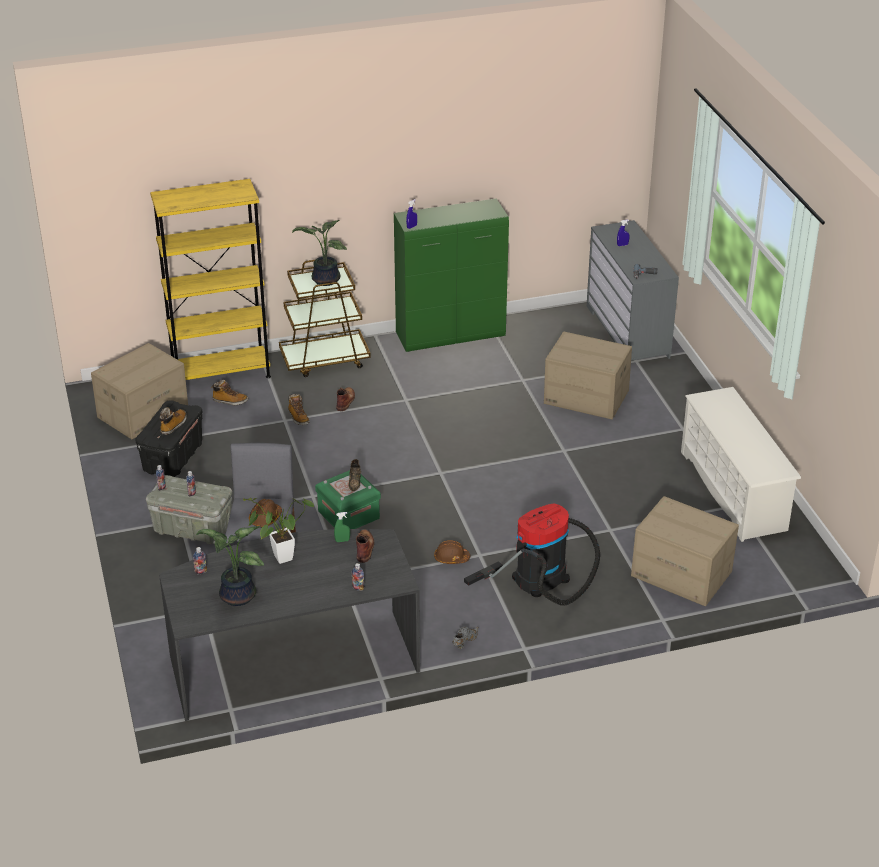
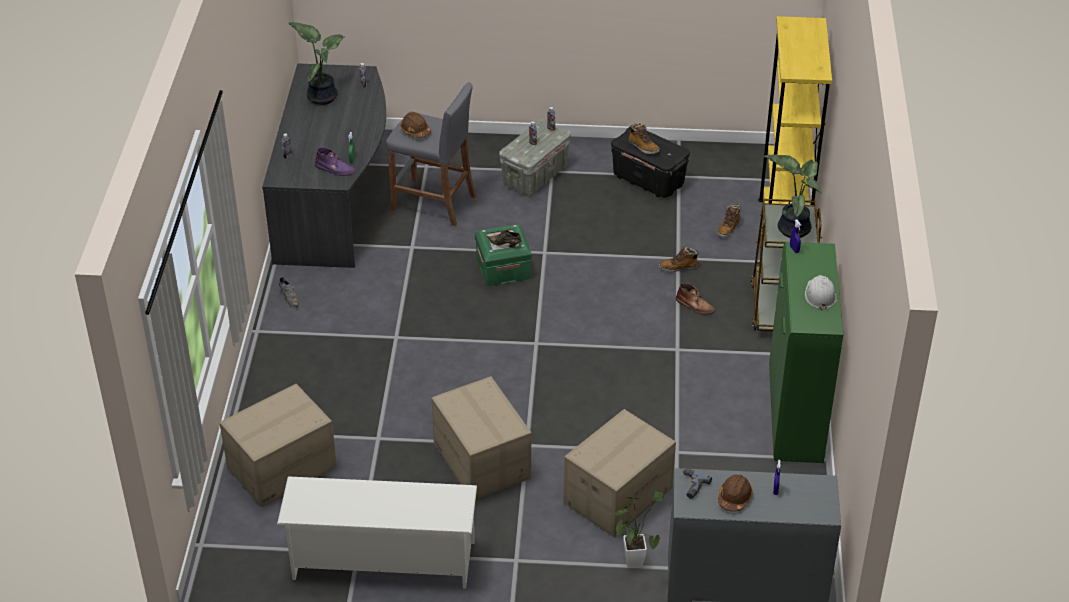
camera: 110 degrees right, 5 degrees up
cardboard box [91,343,188,439] -> cardboard box moved to [432,376,531,499]
potted plant [243,497,315,564] -> potted plant moved to [615,492,664,568]
brown boot [356,529,374,563] -> purple boot [315,147,355,176]
brown hard hat [434,540,470,564] -> brown hard hat moved to [718,475,753,512]
vacuum cleaner [464,503,600,606] -> none
none -> white hard hat [805,275,837,310]

